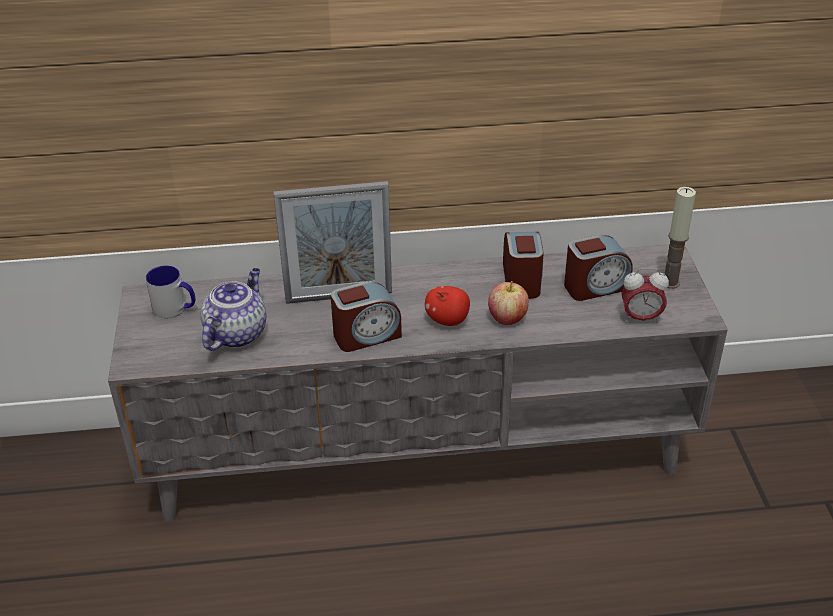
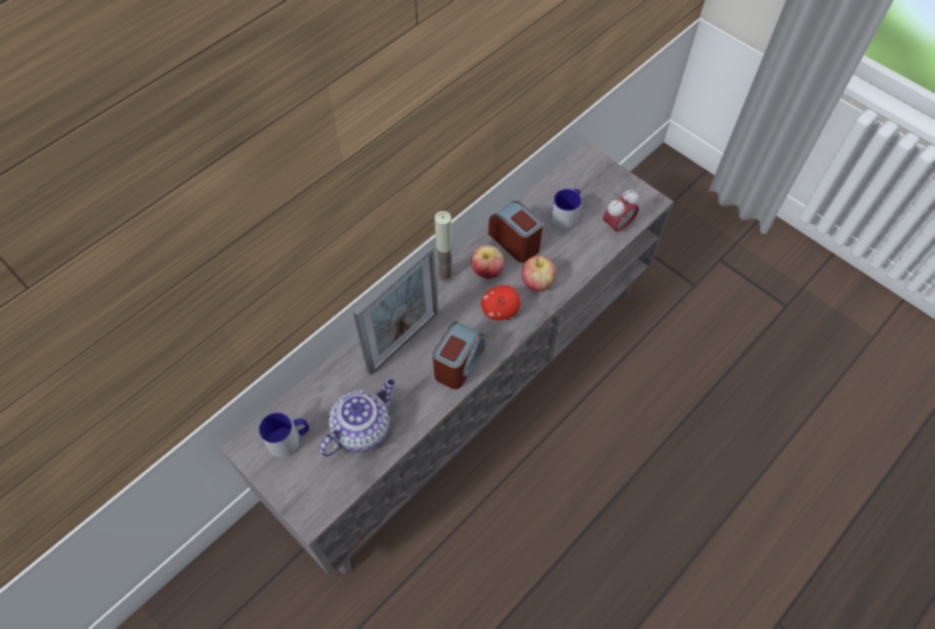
camera: 40 degrees left, 20 degrees up
teapot [200,268,266,351] -> teapot turned 60 degrees clockwise [319,379,395,457]
alarm clock [564,235,633,301] -> mug [551,189,582,231]
candle [665,187,696,289] -> candle moved to [434,211,453,282]
none -> apple [471,245,504,279]

